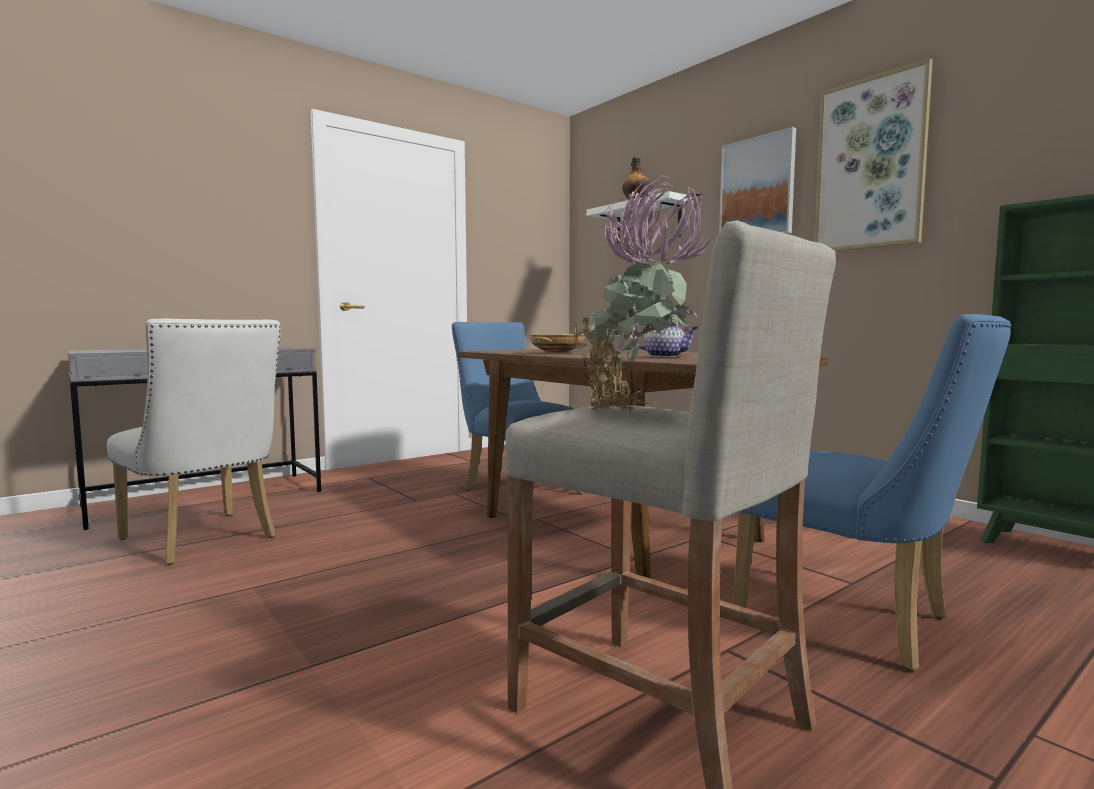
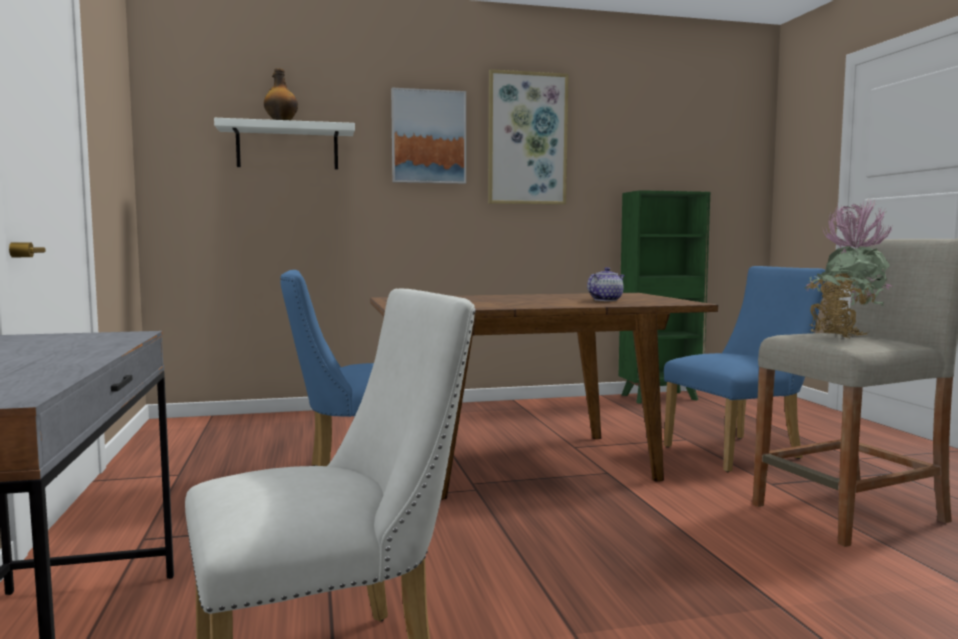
camera: 65 degrees left, 0 degrees up
beige bowl [529,334,585,353] -> none

